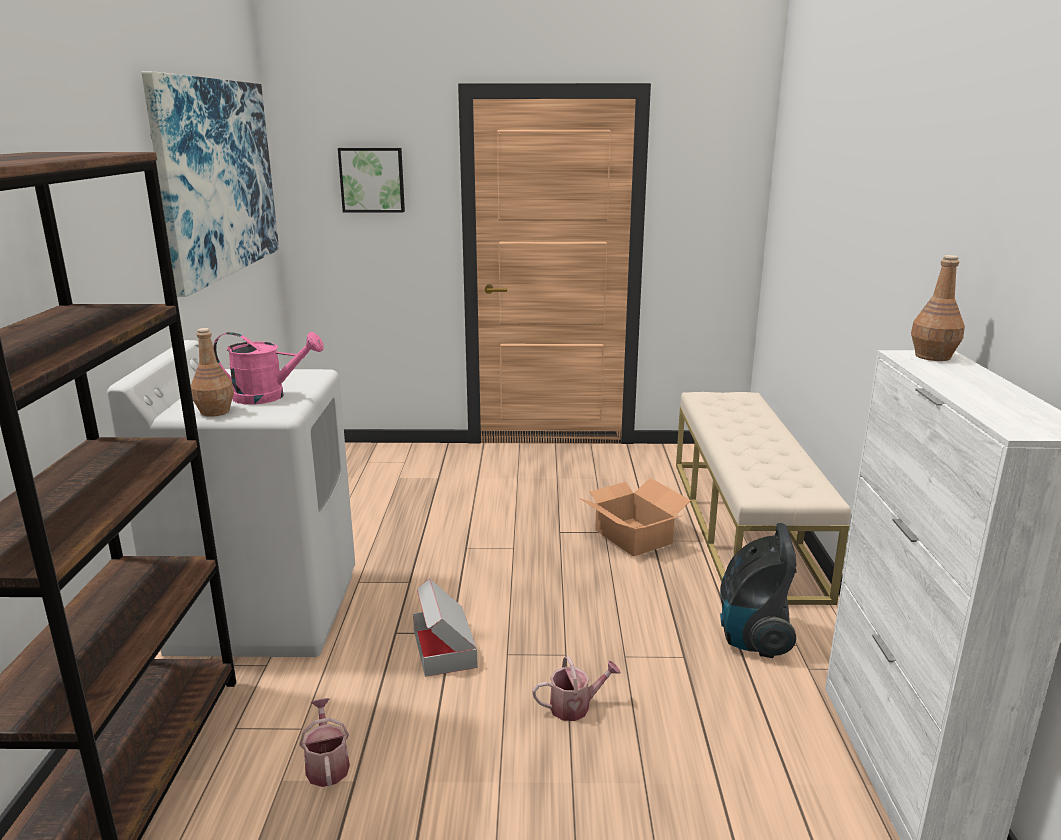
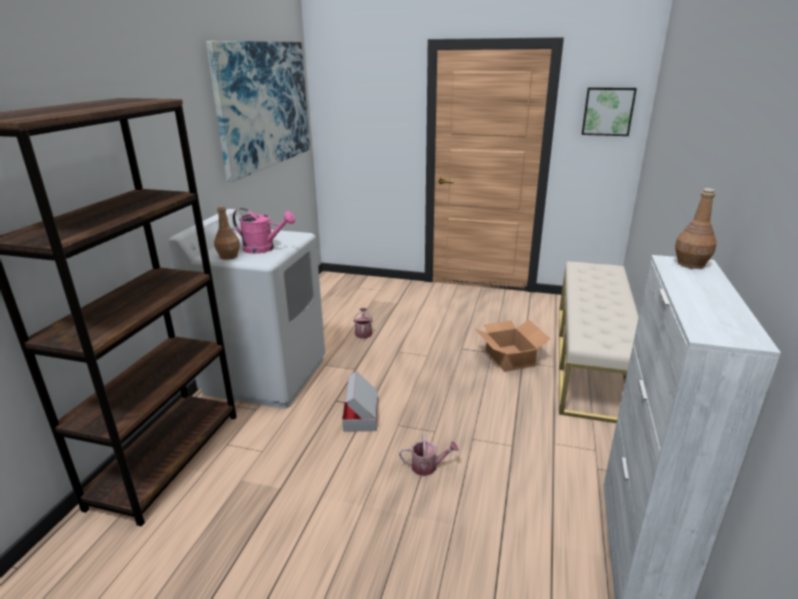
camera: 15 degrees right, 5 degrees up
watering can [300,698,350,787] -> watering can moved to [354,308,373,339]
picture [338,148,405,212] -> picture moved to [582,87,637,136]
vacuum cleaner [720,523,797,658] -> none

